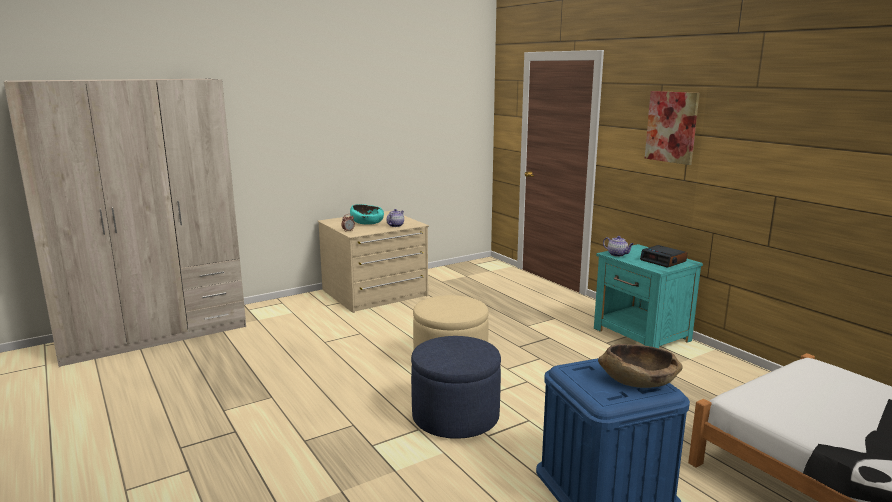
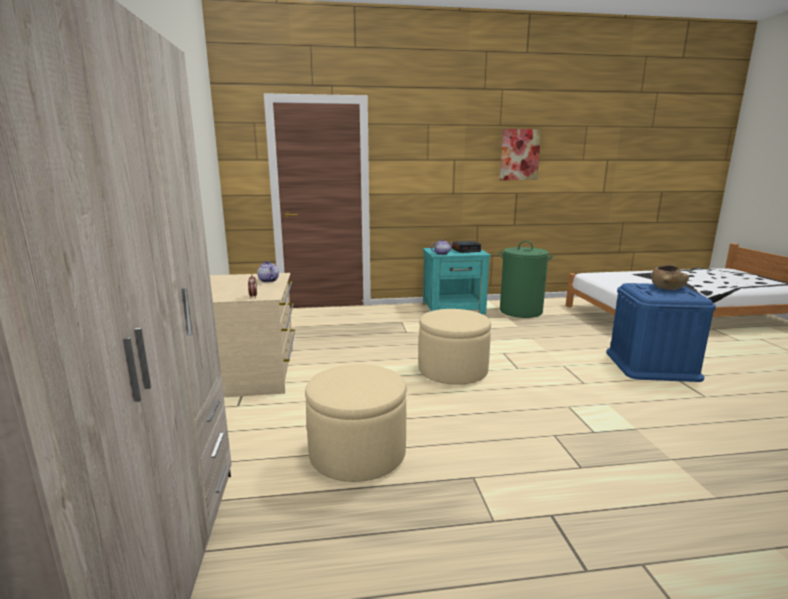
camera: 65 degrees left, 0 degrees up
turquoise bowl [350,204,384,225] -> none
blue ottoman [411,336,501,439] -> none
picture [645,91,699,165] -> picture moved to [500,129,541,180]
none -> beige ottoman [305,364,406,482]
none -> green laundry basket [498,241,554,318]

